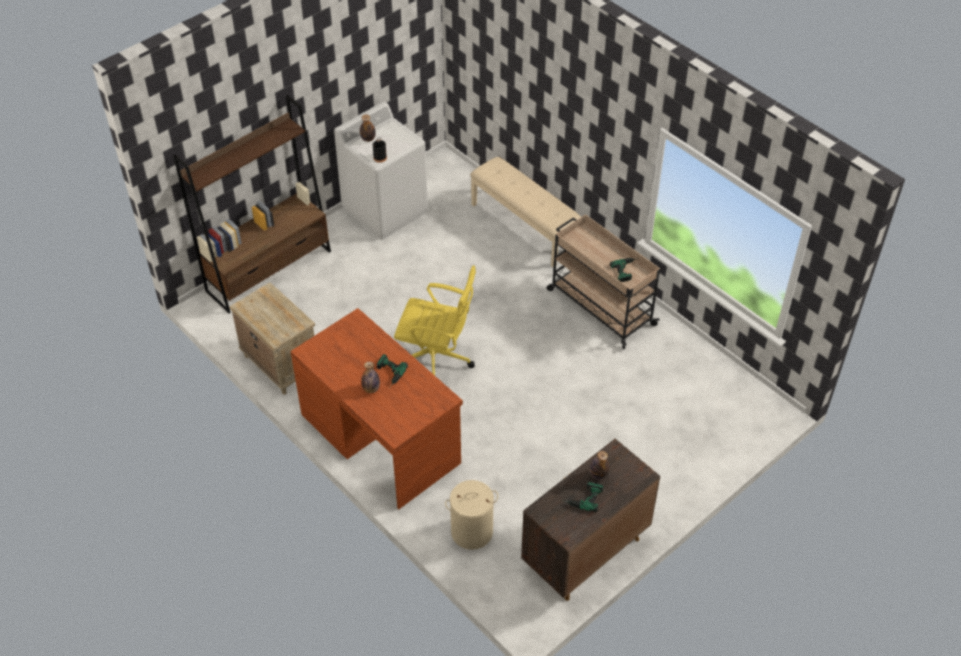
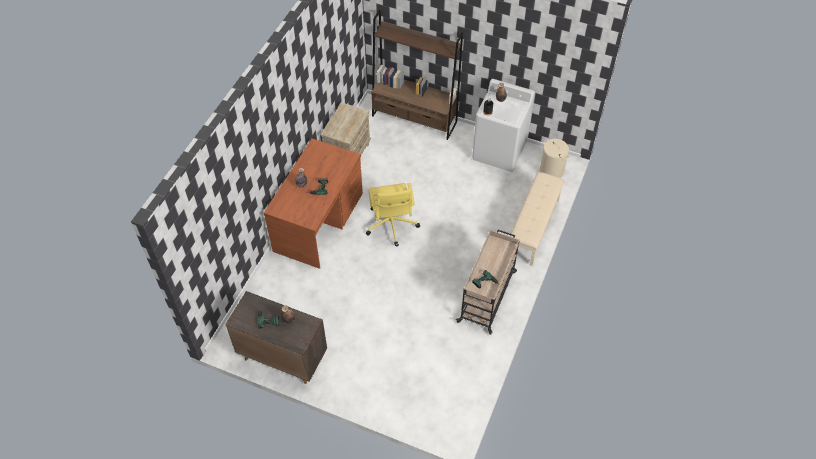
camera: 65 degrees right, 5 degrees up
beige laundry basket [445,480,498,550] -> beige laundry basket moved to [539,139,569,178]

